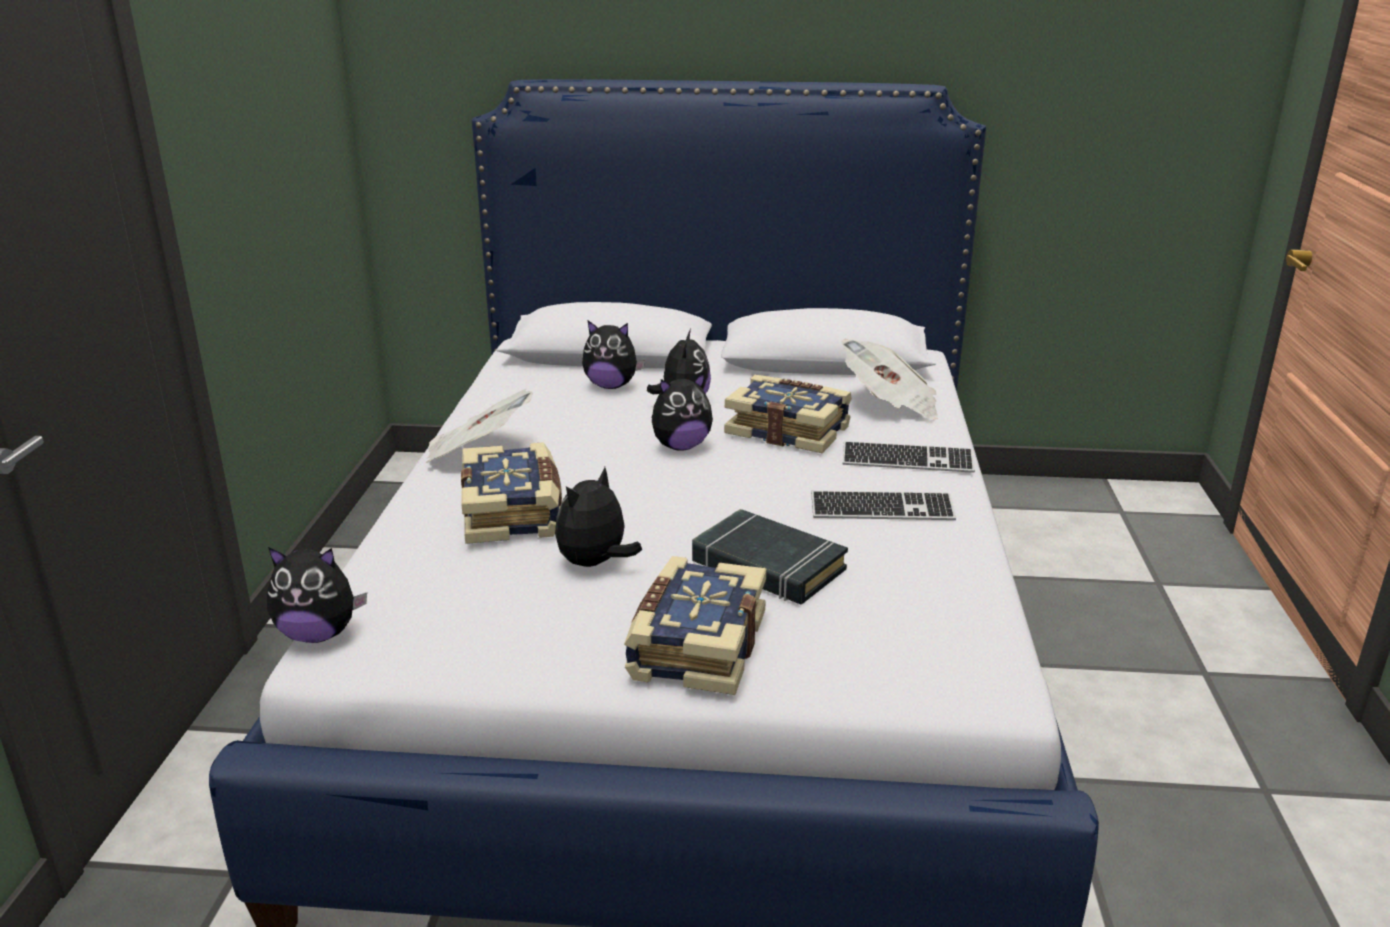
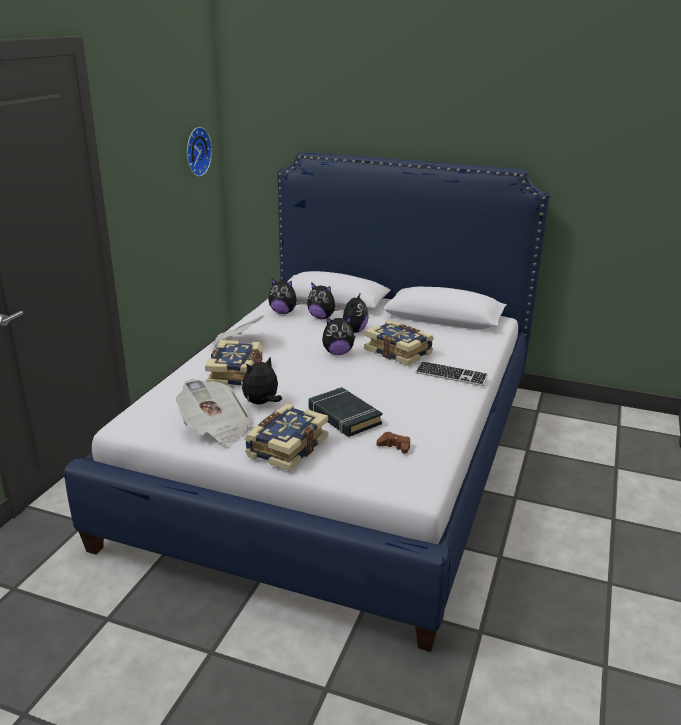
camera: 15 degrees right, 0 degrees up
plush toy [267,547,367,643] -> plush toy moved to [268,279,301,314]
keyboard [811,491,956,520] -> none
newspaper [842,339,938,419] -> newspaper moved to [176,379,252,446]
none -> wall clock [187,127,212,177]
none -> brown game controller [377,431,410,454]

